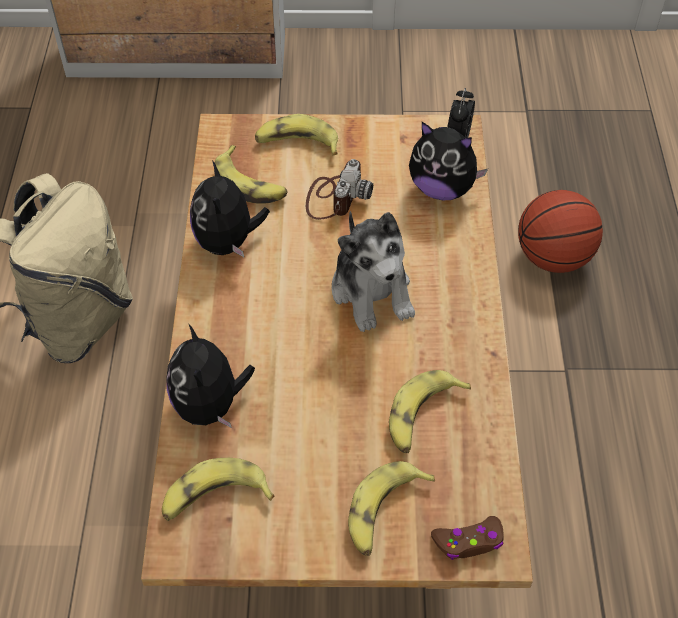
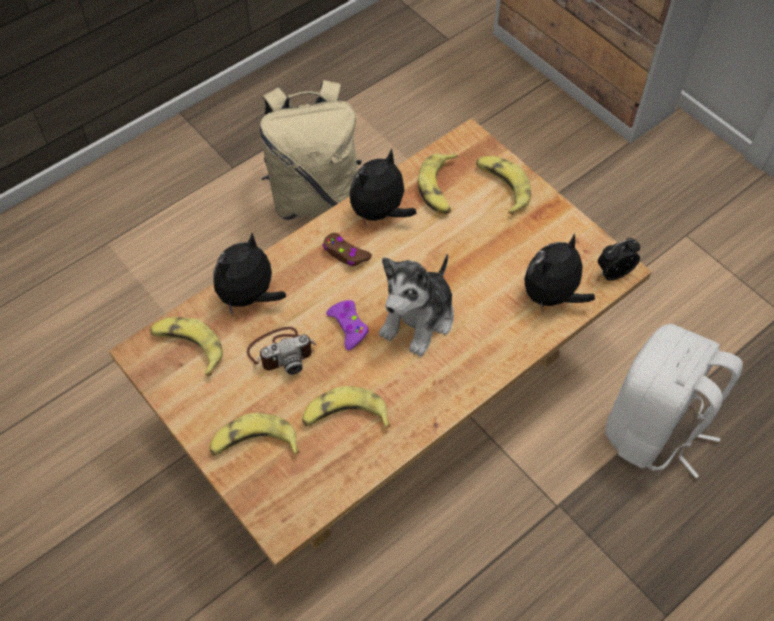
camera: 50 degrees right, 5 degrees up
camera [306,159,373,220] -> camera moved to [247,327,316,375]
plush toy [409,122,488,200] -> plush toy turned 60 degrees clockwise [524,233,595,312]
brown game controller [431,516,504,560] -> brown game controller moved to [322,233,372,266]
basketball [518,190,603,273] -> white backpack [605,324,743,478]
none -> purple game controller [326,300,369,350]

